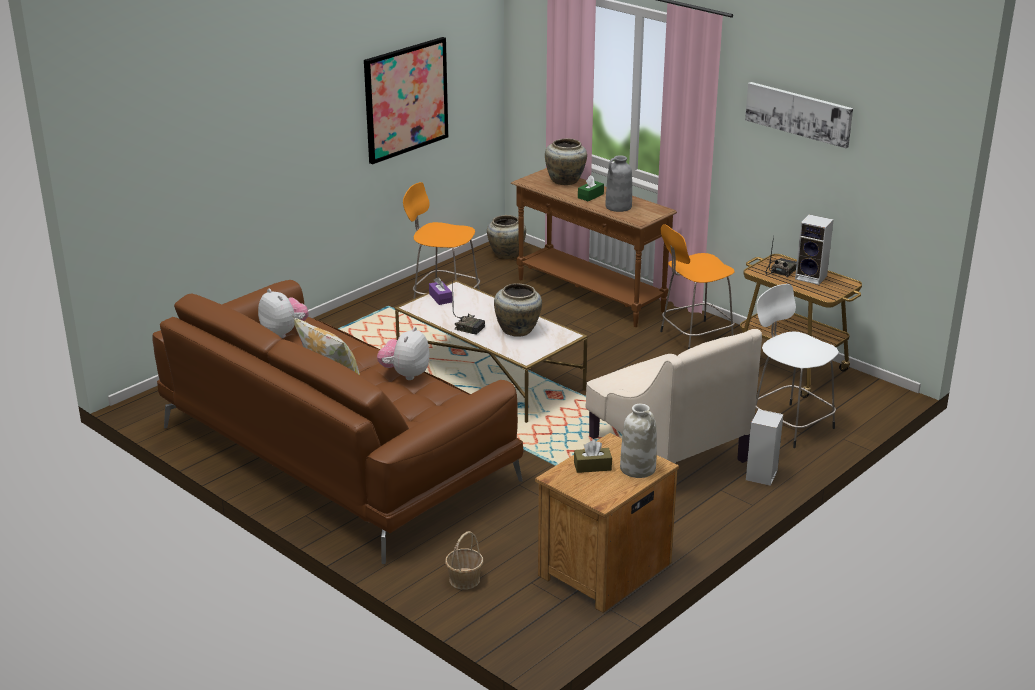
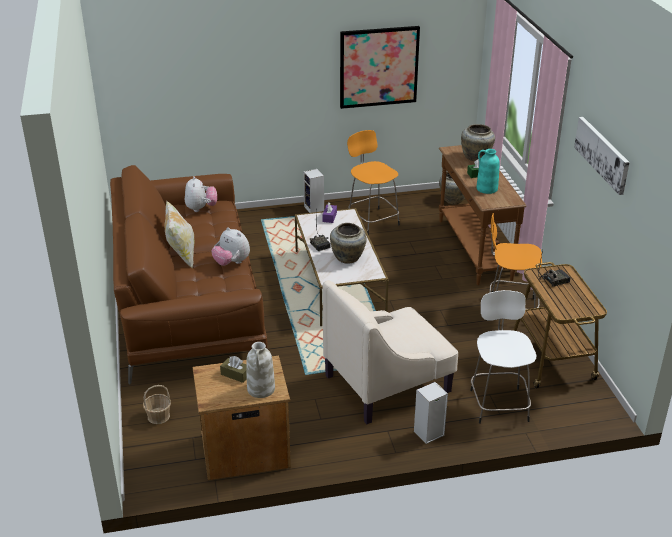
camera: 35 degrees right, 5 degrees up
plush toy [377,327,429,380] -> plush toy turned 105 degrees counterclockwise [212,227,250,266]
beige armchair [585,329,762,463] -> beige armchair turned 60 degrees clockwise [323,280,458,424]
grey vase [605,155,632,212] -> turquoise vase [476,149,500,194]
speaker [795,214,834,285] -> speaker moved to [303,169,324,213]

